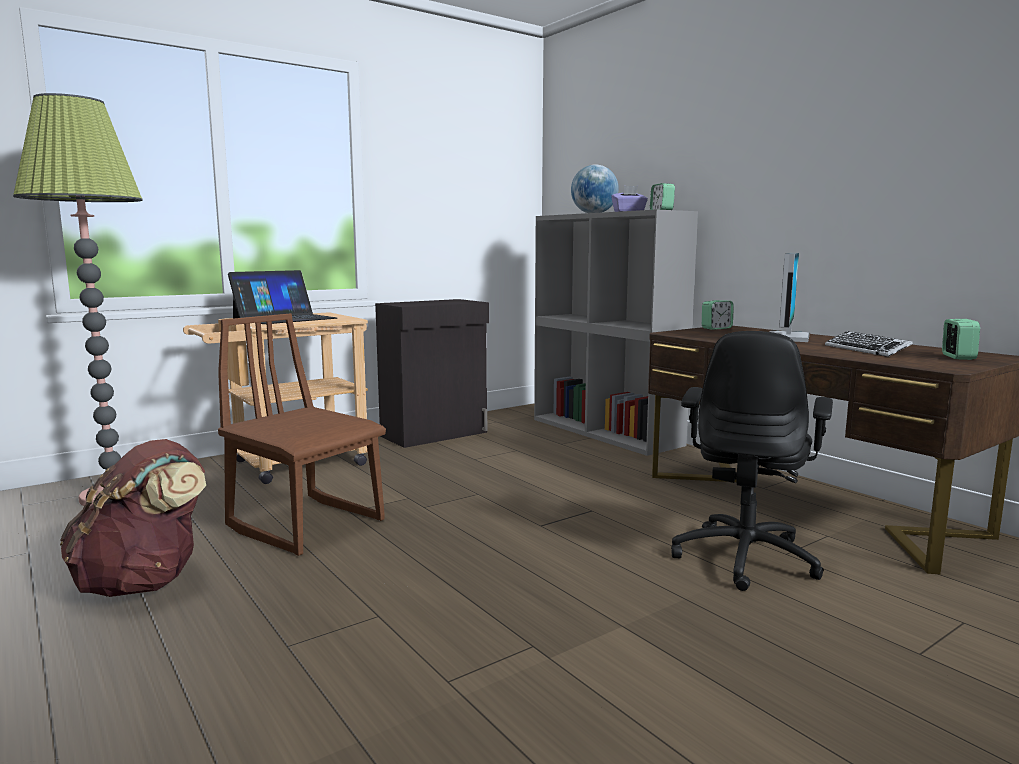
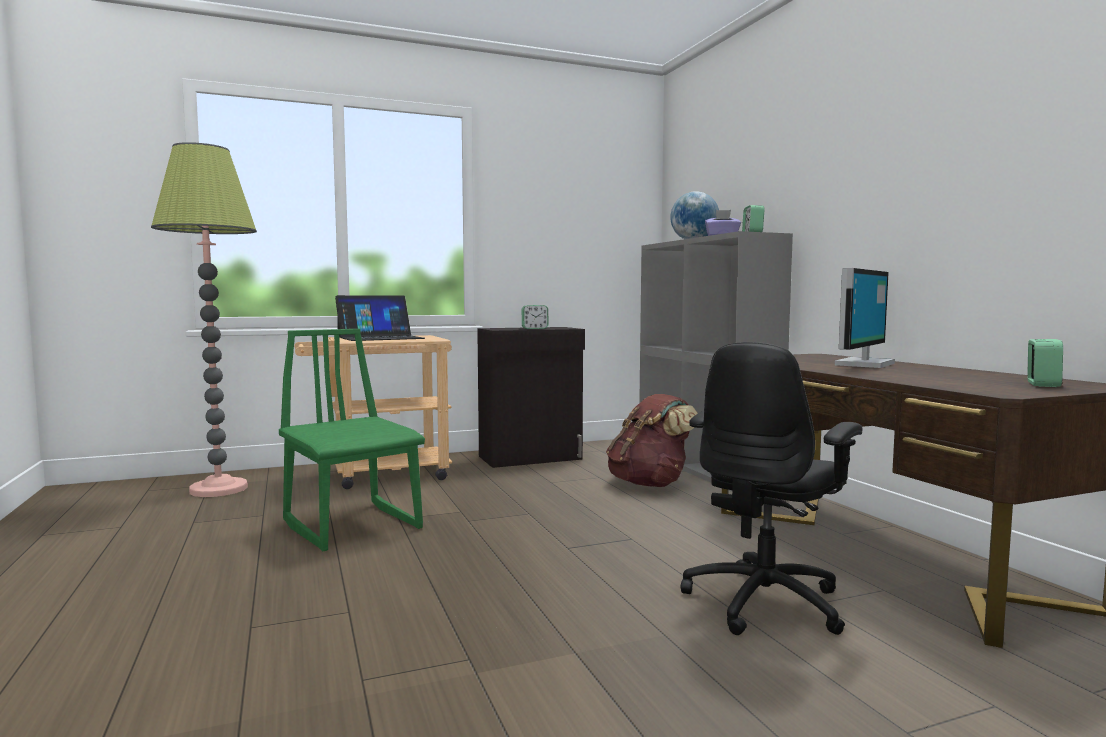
camera: 15 degrees right, 5 degrees down
brown backpack [60,439,206,597] -> brown backpack moved to [606,394,698,487]
brown chair [218,313,386,556] -> green chair [279,329,425,551]
alarm clock [702,300,734,330] -> alarm clock moved to [522,305,548,329]
keyboard [825,331,913,357] -> none

